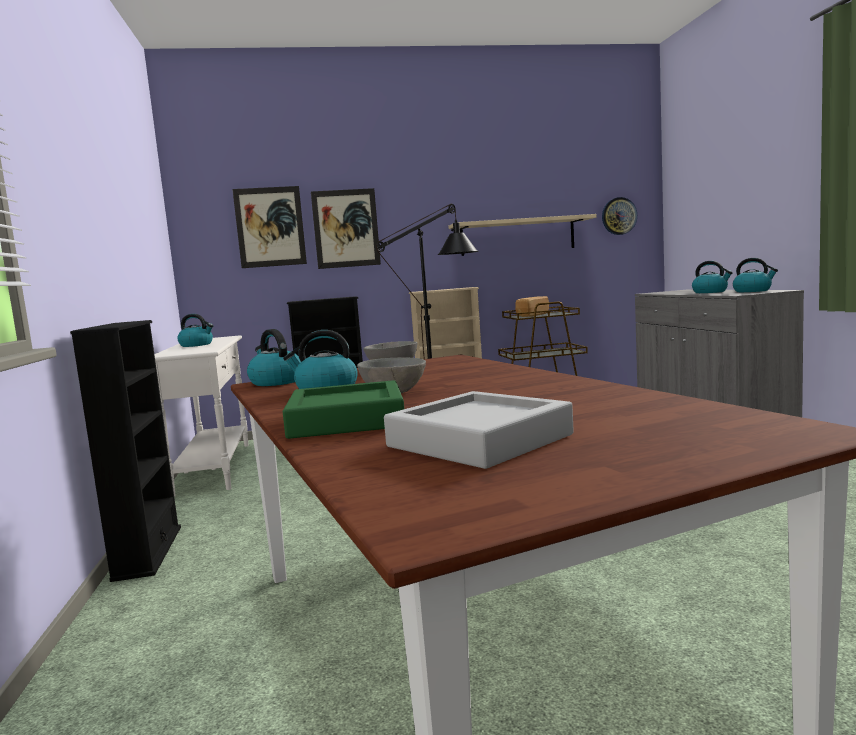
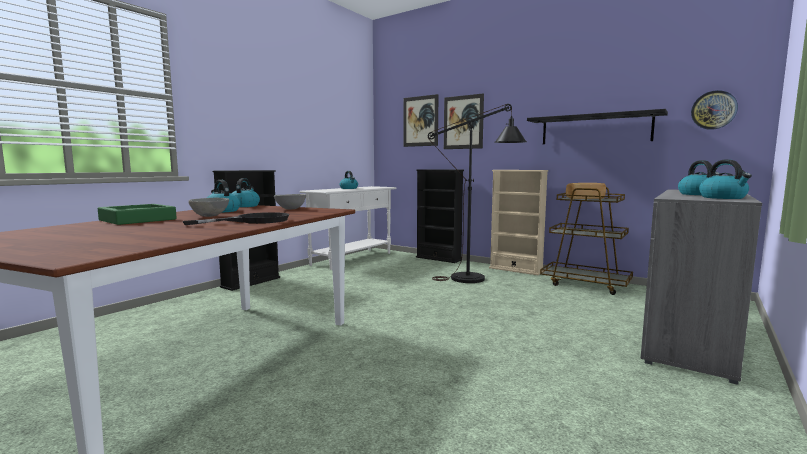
camera: 45 degrees right, 0 degrees up
grey tray [384,391,574,469] -> none
beige shelf [449,214,597,256] -> black shelf [527,109,668,144]
none -> black frying pan [182,212,289,225]

